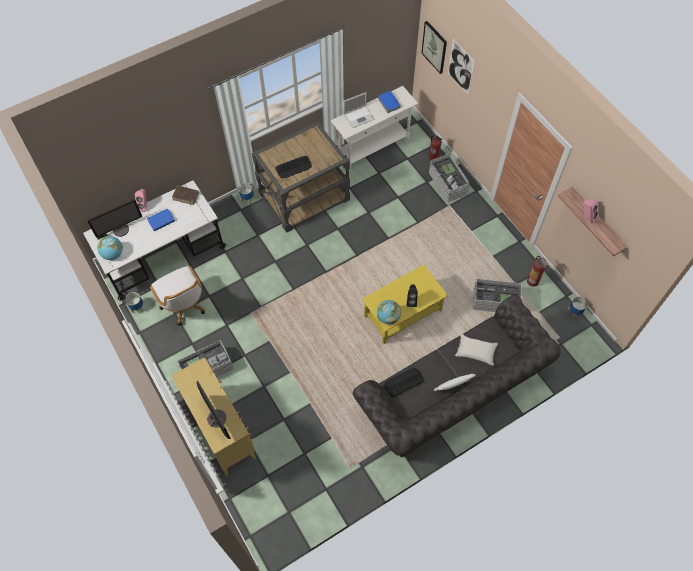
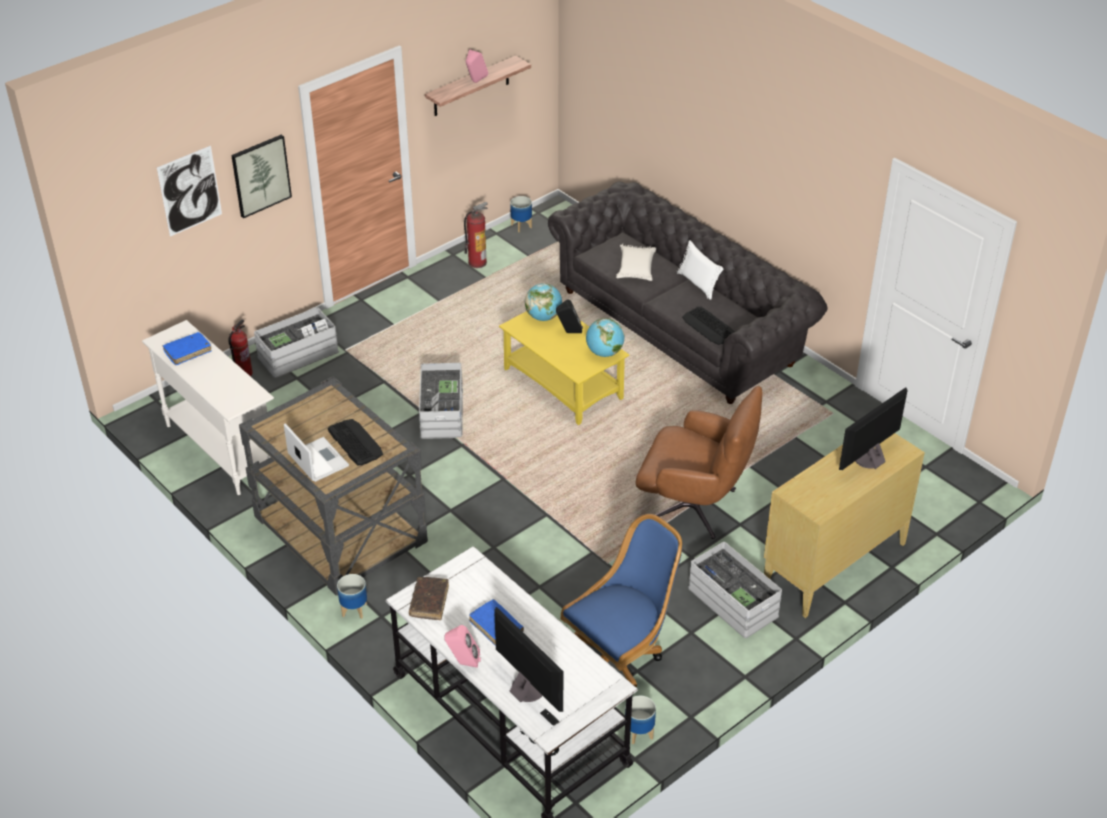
camera: 100 degrees left, 20 degrees down
globe [97,236,123,260] -> globe moved to [525,283,562,321]
white office chair [150,266,205,325] -> blue office chair [561,514,682,687]
laptop [343,92,375,128] -> laptop moved to [284,423,349,482]
picture [421,21,447,74] -> picture moved to [231,135,292,218]
grey storage box [473,279,522,312] -> grey storage box moved to [419,363,463,439]
none -> brown armchair [636,386,762,539]

